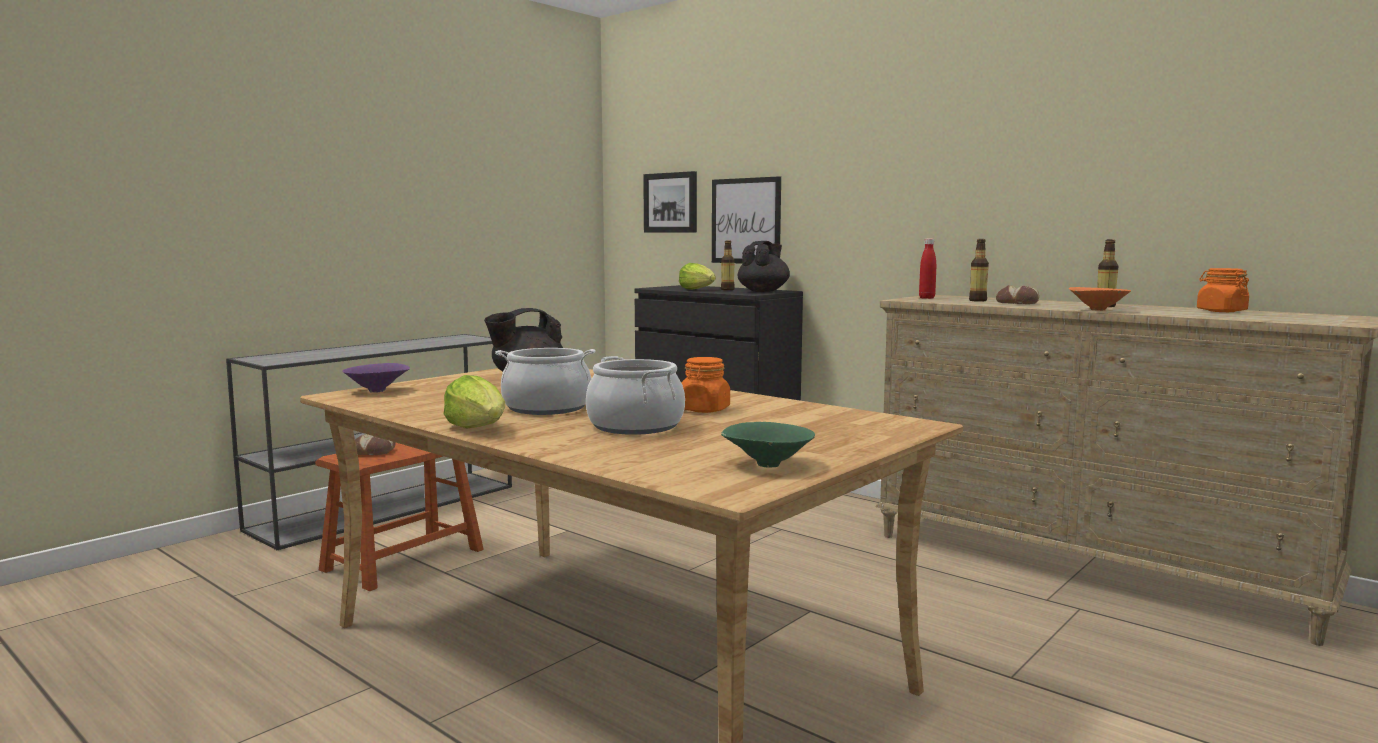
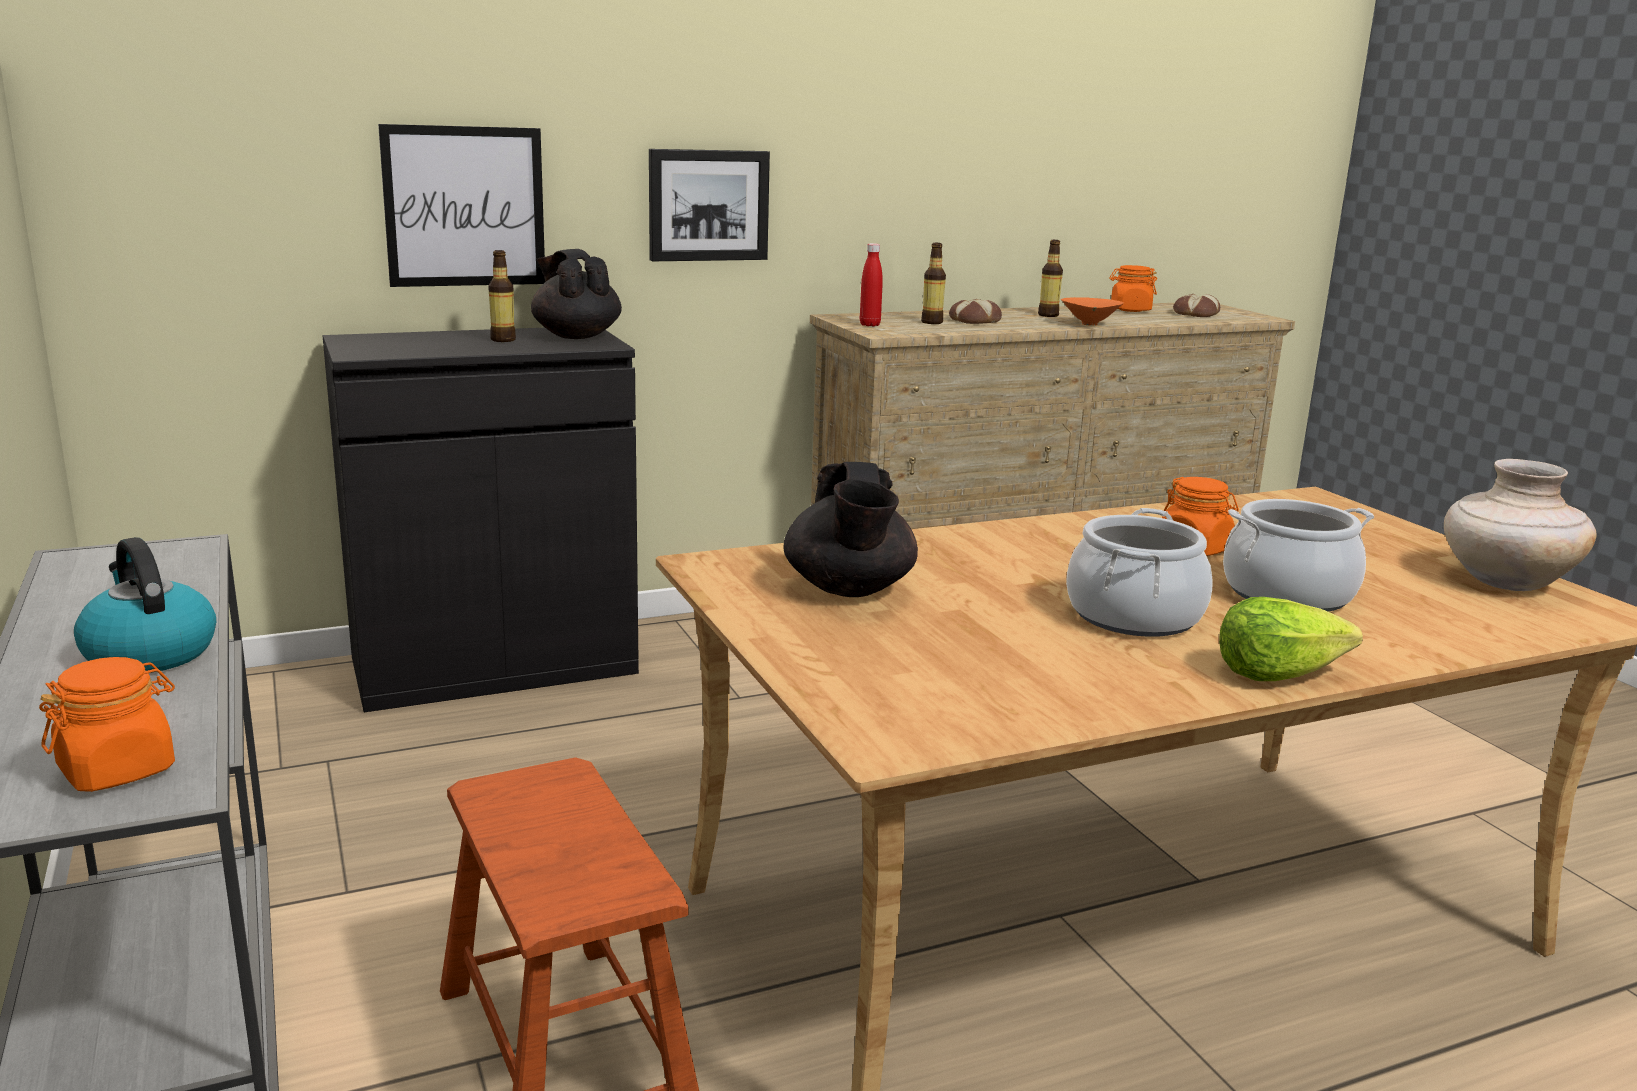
camera: 65 degrees left, 10 degrees up
purple bowl [342,363,410,393] -> none
bread [355,434,395,455] -> bread moved to [1173,294,1220,317]
picture [643,171,697,232] -> picture moved to [649,149,770,261]
lettuce [679,263,716,290] -> none
green bowl [721,422,815,467] -> beige vase [1444,459,1597,591]
none -> orange jar [39,657,175,792]
none -> kettle [74,537,216,673]

